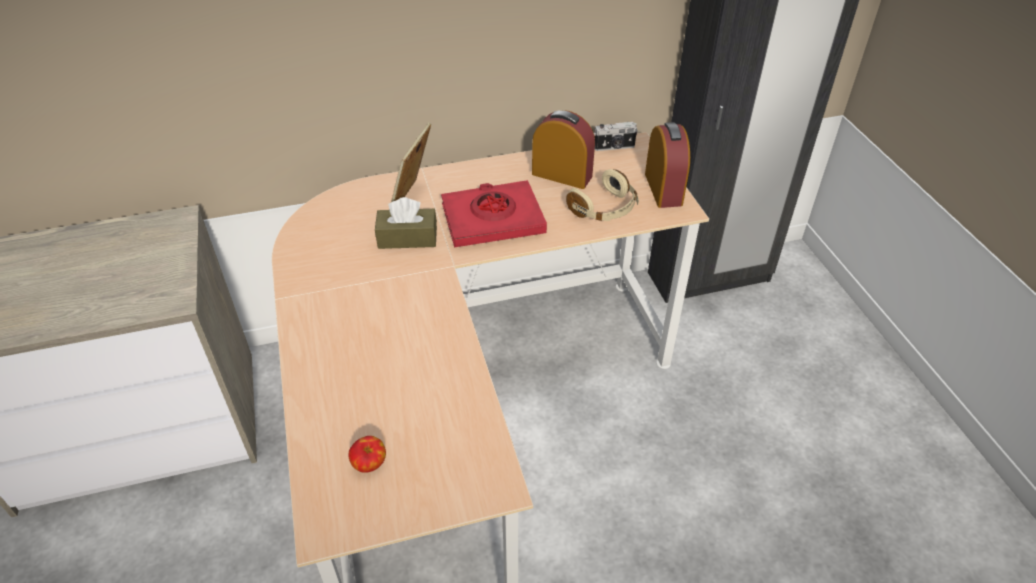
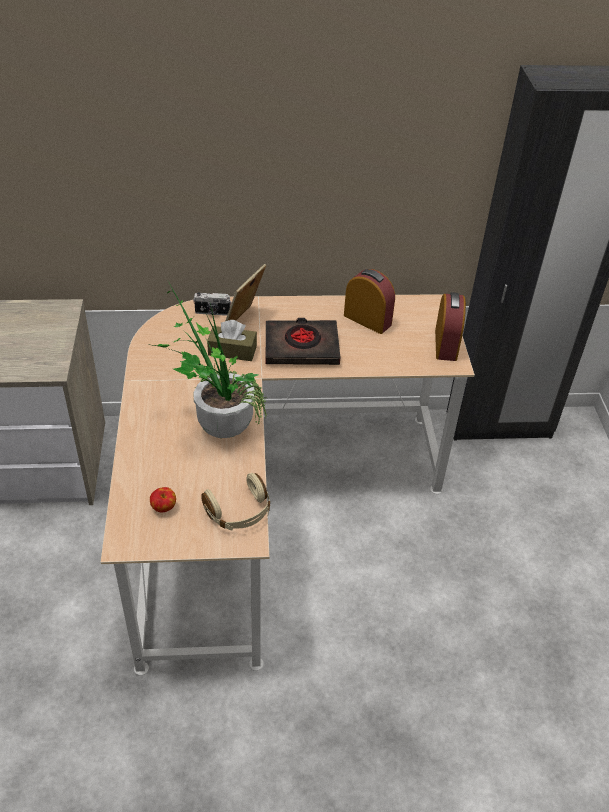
camera: 10 degrees right, 0 degrees up
red book [441,180,547,247] -> black book [266,318,340,365]
beige headphones [566,169,639,221] -> beige headphones moved to [201,473,270,531]
camera [594,122,638,151] -> camera moved to [193,292,232,316]
none -> potted plant [147,281,267,438]

